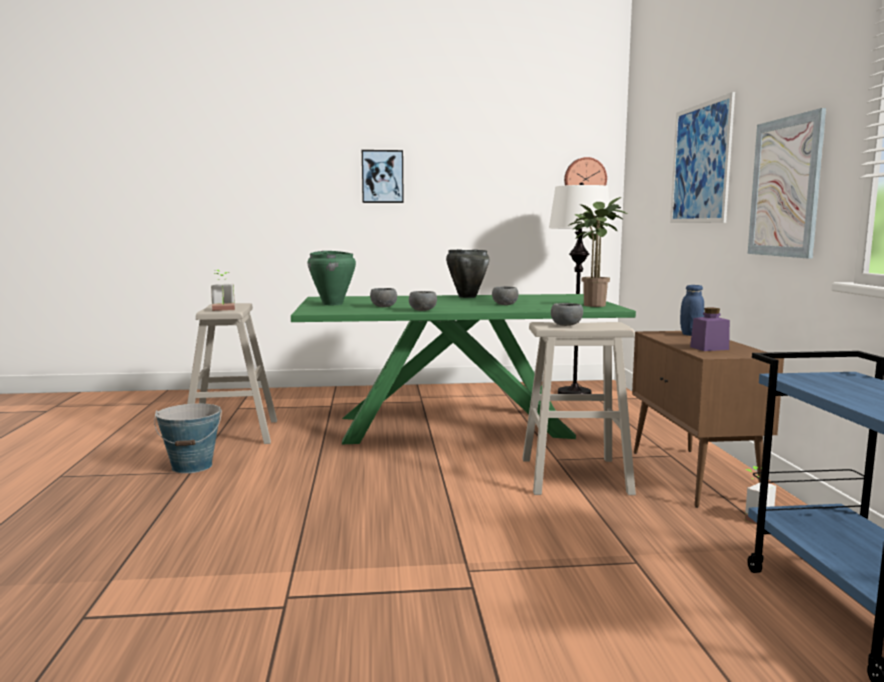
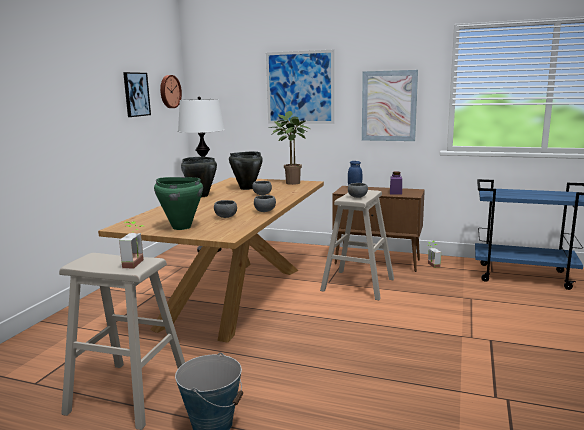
camera: 65 degrees left, 5 degrees up
green dining table [291,294,636,444] -> brown dining table [98,178,324,343]
picture [362,150,404,203] -> picture moved to [123,72,151,117]
none -> black cooking pot [229,151,263,190]

